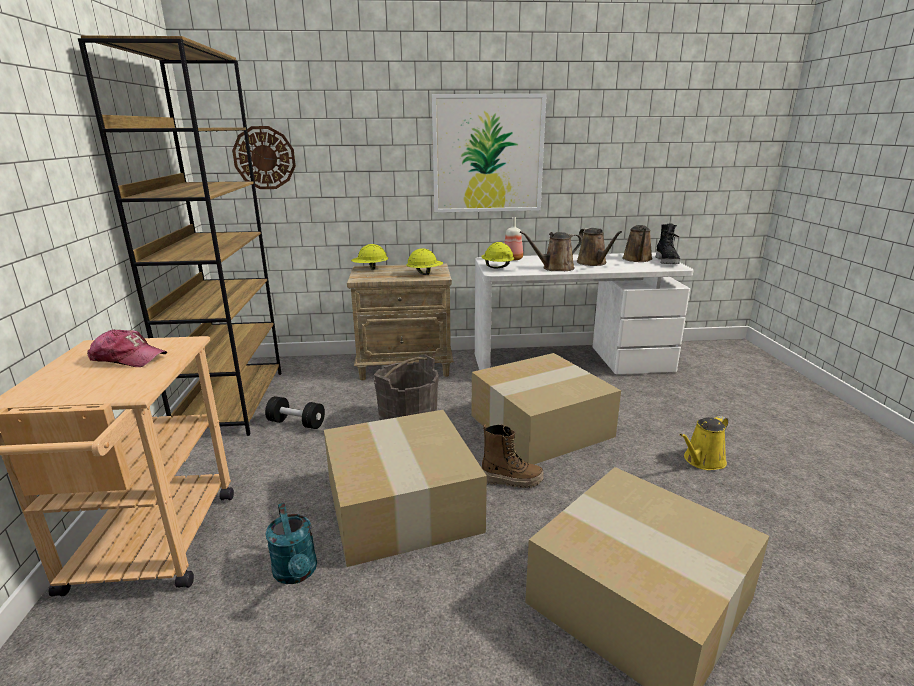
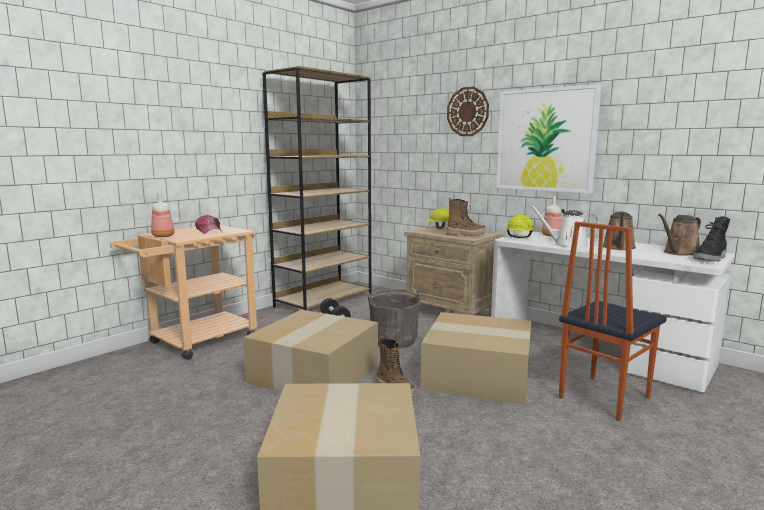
camera: 45 degrees right, 10 degrees down
wall clock [232,126,296,189] -> wall clock moved to [447,86,489,136]
turquoise watering can [265,503,317,584] -> none
yellow hard hat [406,248,443,275] -> boot [447,197,486,236]
brown watering can [520,231,582,271] -> white watering can [529,204,598,248]
yellow watering can [680,415,728,470] -> none
none -> bottle [151,192,175,237]
none -> chair [559,221,667,421]

